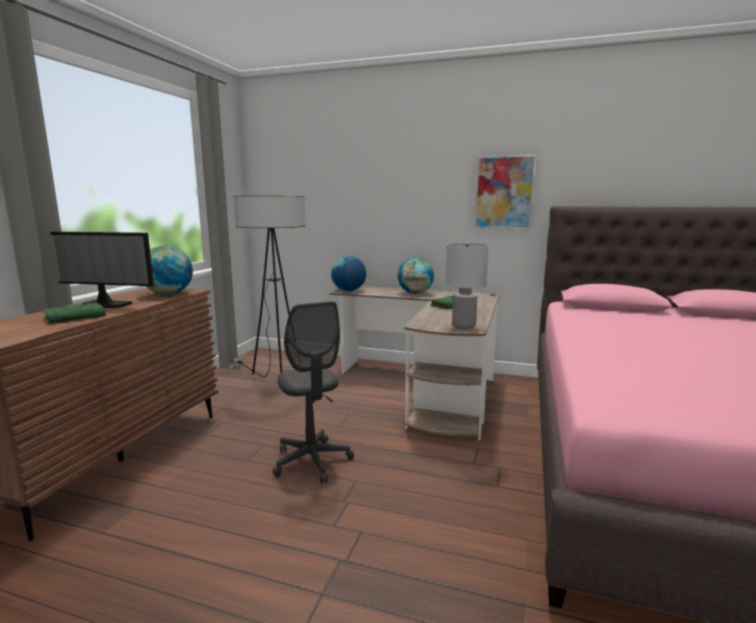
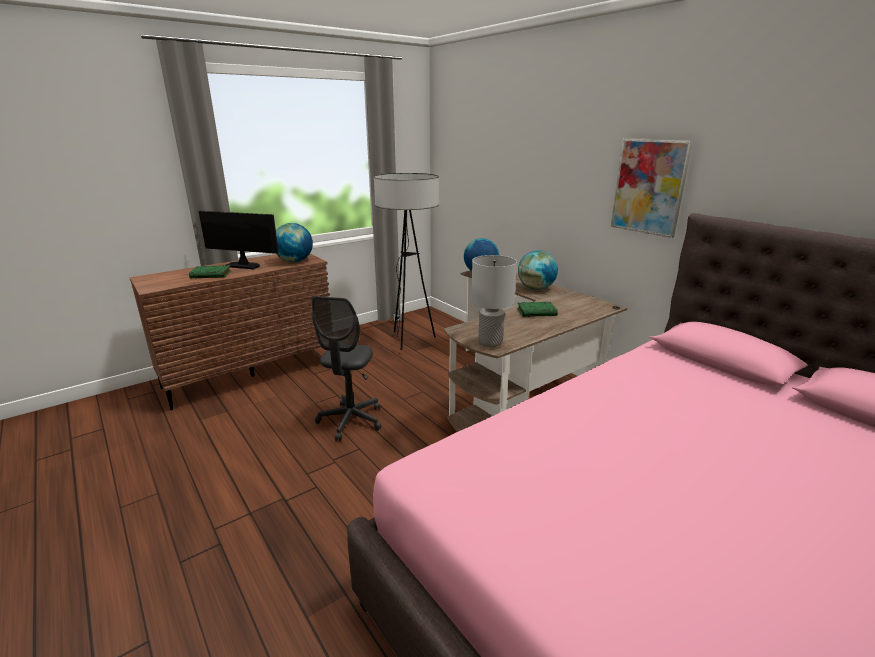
camera: 35 degrees right, 10 degrees up
monitor [50,232,154,308] -> monitor turned 150 degrees clockwise [199,211,279,269]

